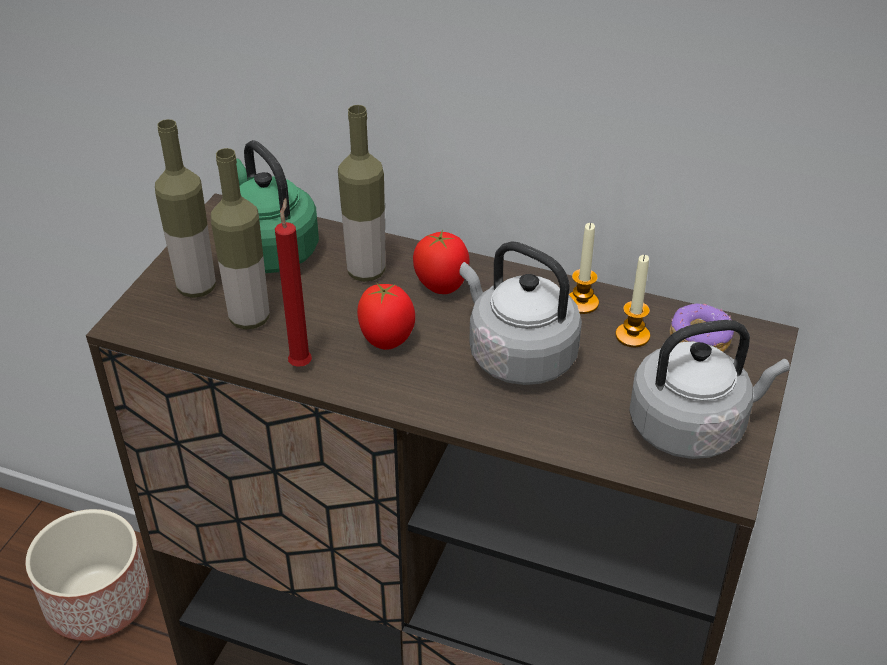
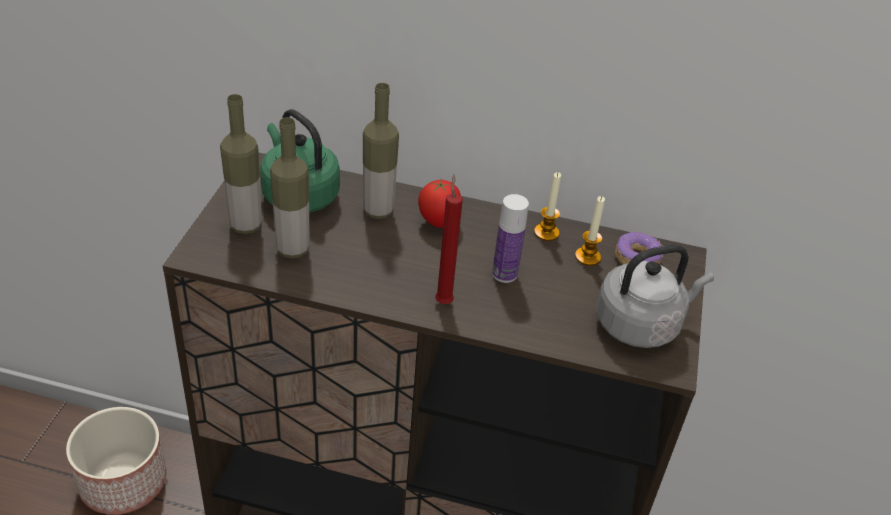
camera: 10 degrees left, 0 degrees up
red candle [275,198,312,367] -> red candle moved to [435,175,463,304]
tomato [357,283,415,350] -> none
grey kettle [460,241,582,385] -> bottle [492,194,529,283]

